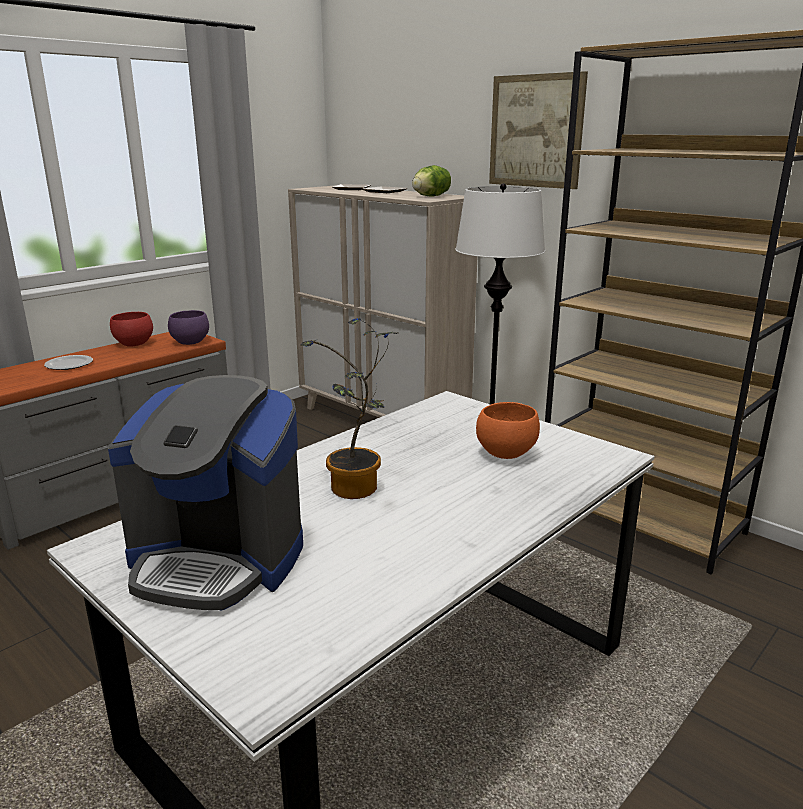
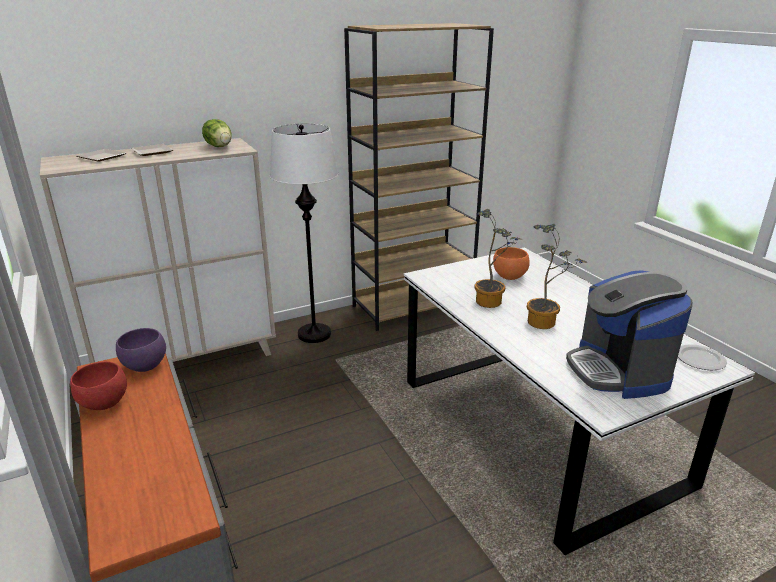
camera: 70 degrees left, 5 degrees up
plate [44,355,93,370] -> plate moved to [678,344,727,370]
coffee machine [108,375,303,610] -> coffee machine turned 135 degrees clockwise [566,270,693,399]
picture [489,71,588,189] -> none
none -> potted plant [474,209,522,308]

